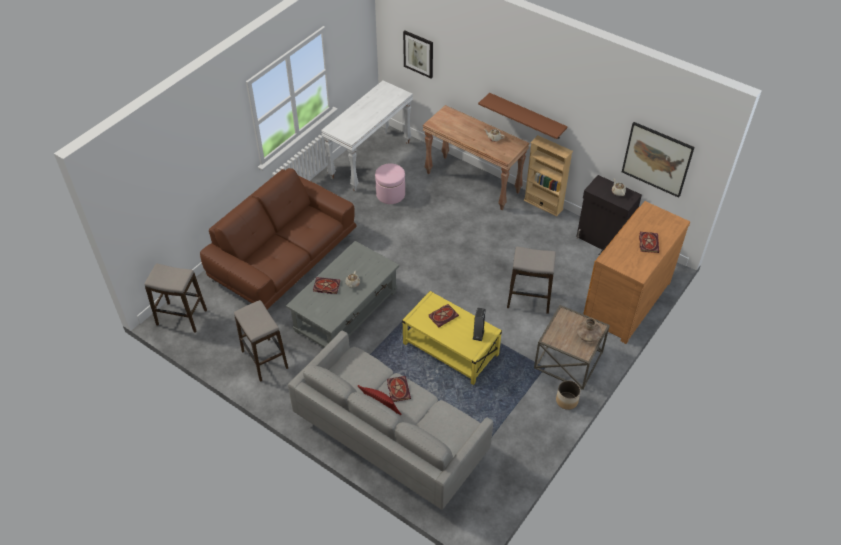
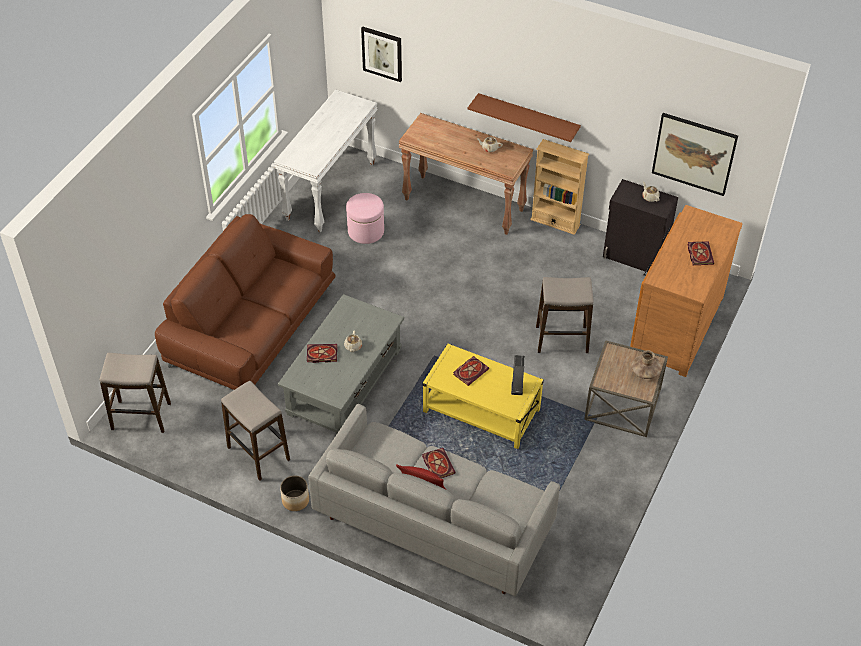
camera: 10 degrees left, 0 degrees up
planter [556,380,581,410] -> planter moved to [280,476,309,511]

